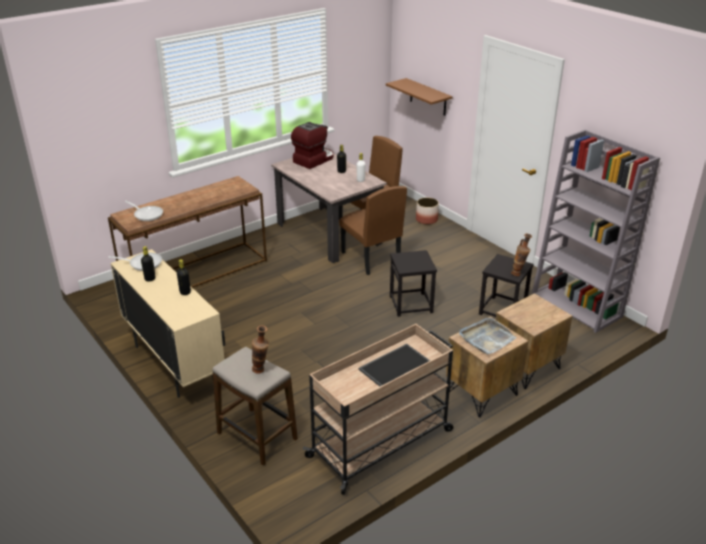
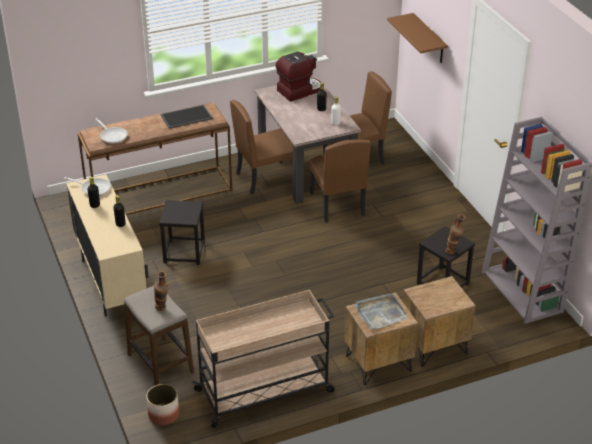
camera: 15 degrees right, 5 degrees up
tray [359,344,430,386] -> tray moved to [160,104,213,129]
black stool [390,250,437,317] -> black stool moved to [159,200,205,265]
planter [416,198,439,225] -> planter moved to [146,384,179,425]
none -> brown chair [230,100,293,194]

